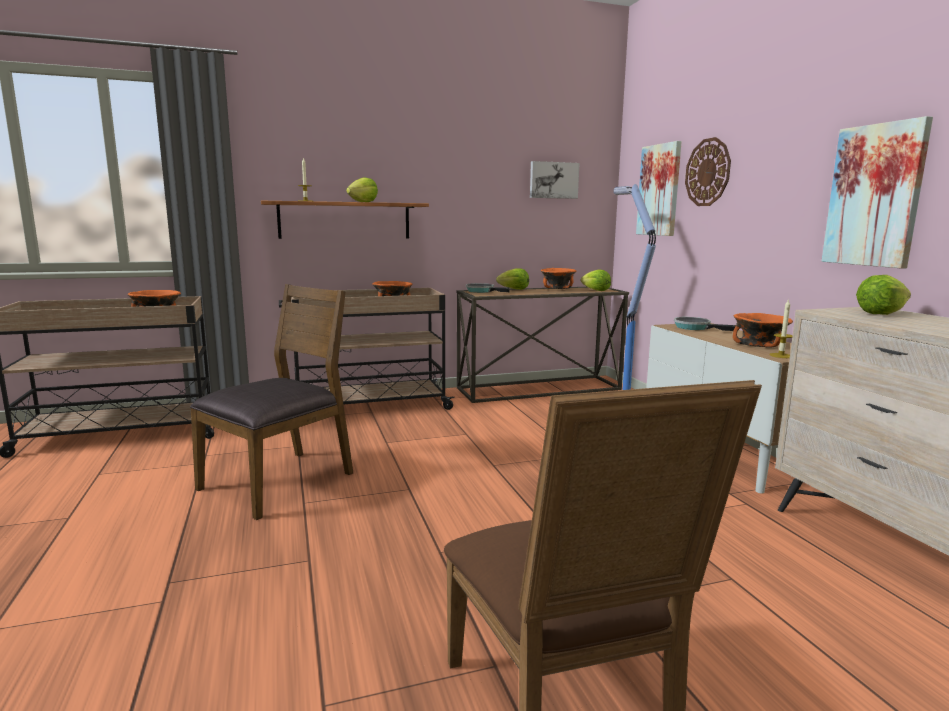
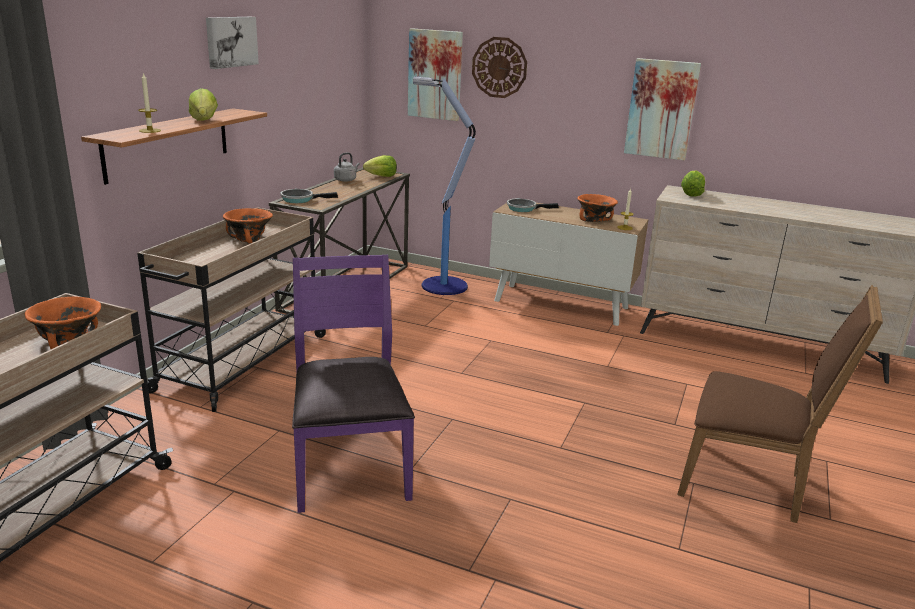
camera: 50 degrees left, 10 degrees up
brown chair [190,284,353,520] -> purple chair [292,255,415,513]
lettuce [496,268,529,290] -> none
picture [530,161,580,199] -> picture moved to [206,17,259,69]
orange bowl [541,268,576,289] -> grey kettle [334,152,360,182]

